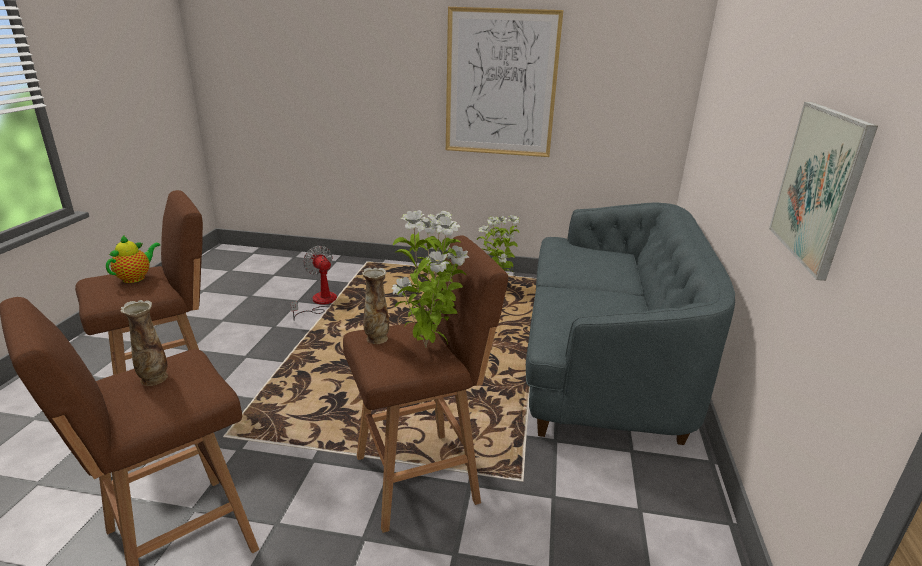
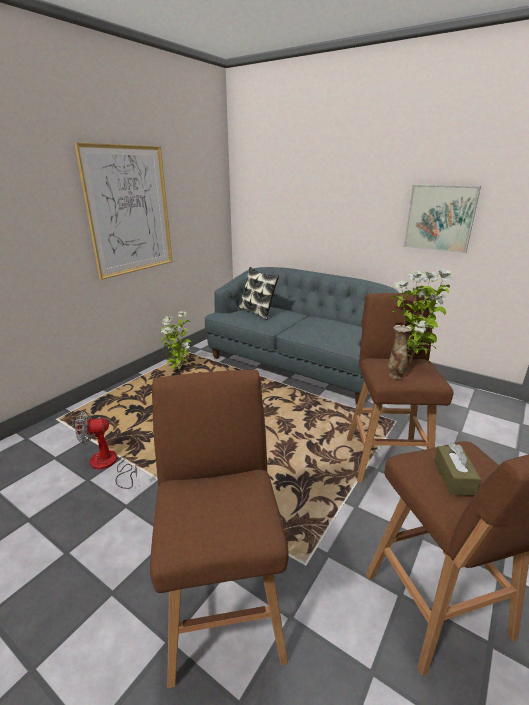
camera: 65 degrees left, 0 degrees up
teapot [106,234,160,283] -> none
vase [120,300,168,386] -> brown tissue box [434,443,481,496]
none -> pillow [239,267,279,320]

